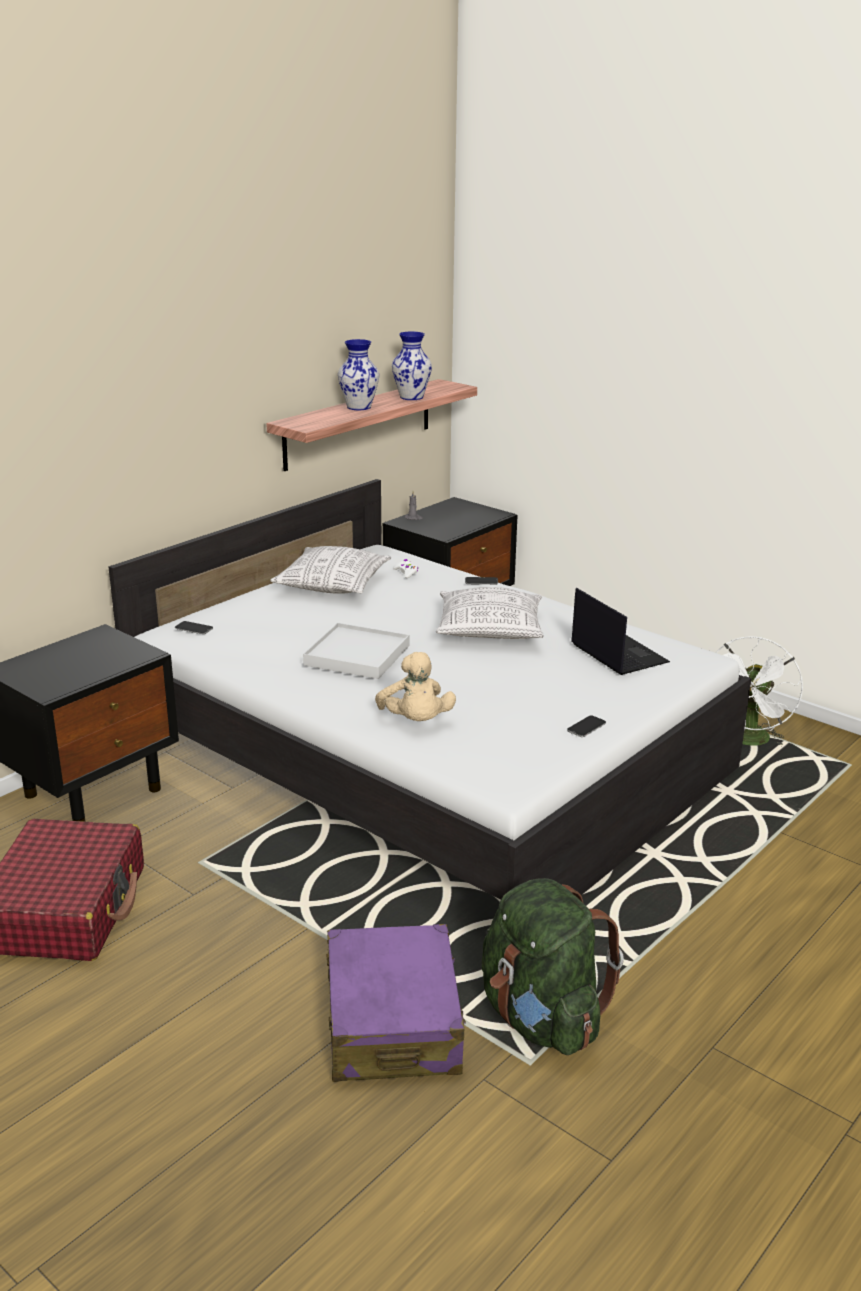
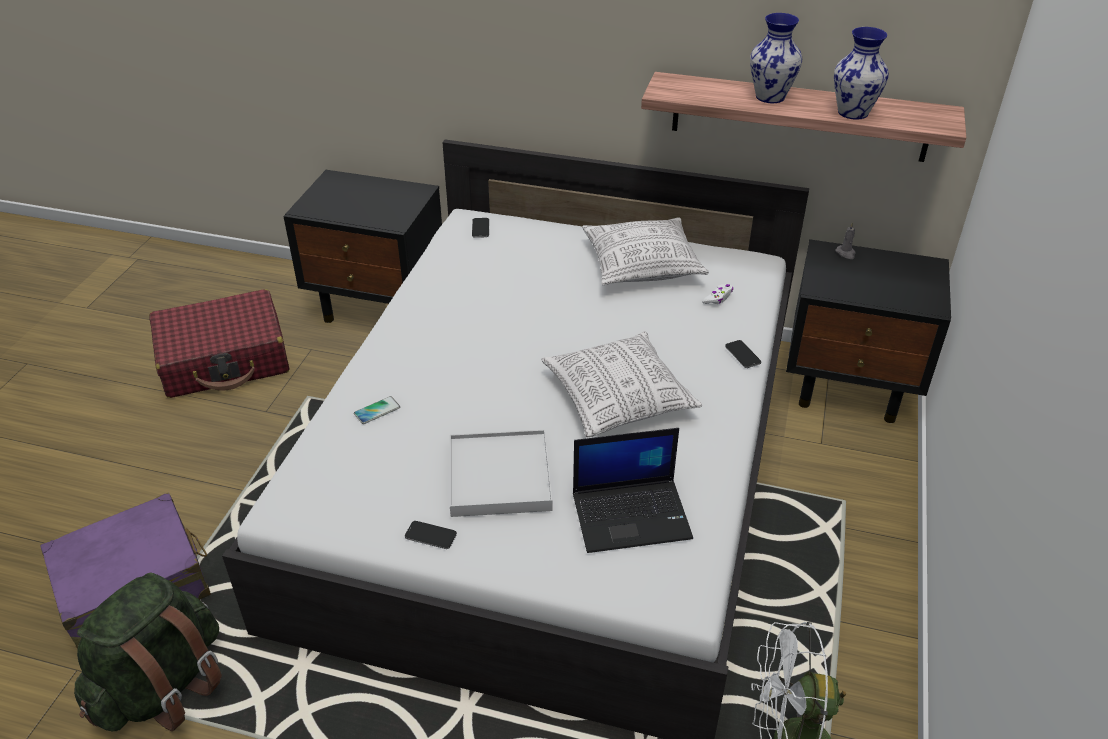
camera: 65 degrees right, 15 degrees up
white tray [303,623,409,679] -> white tray moved to [450,430,552,517]
beige plush toy [375,652,456,721] -> phone [354,396,400,424]
laptop [571,588,670,675] -> laptop turned 45 degrees clockwise [573,428,693,553]

